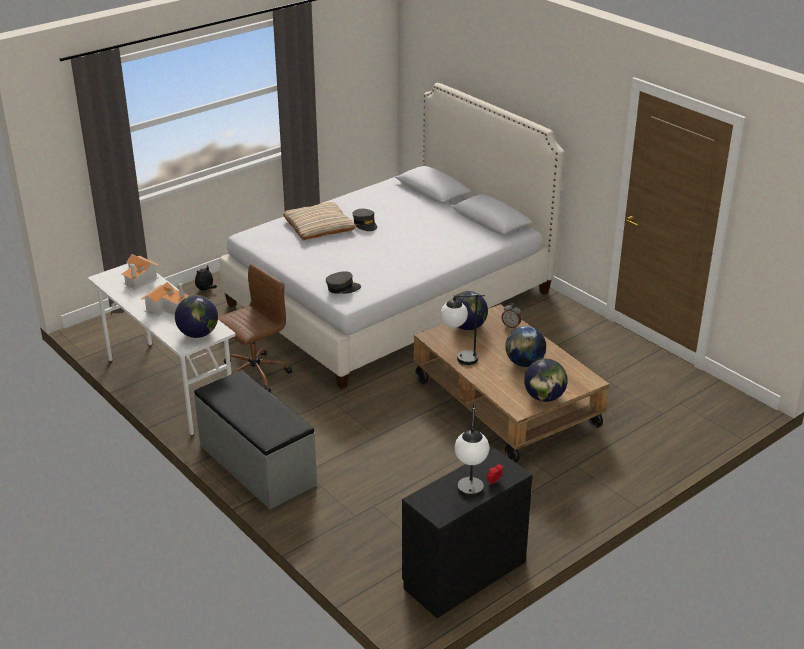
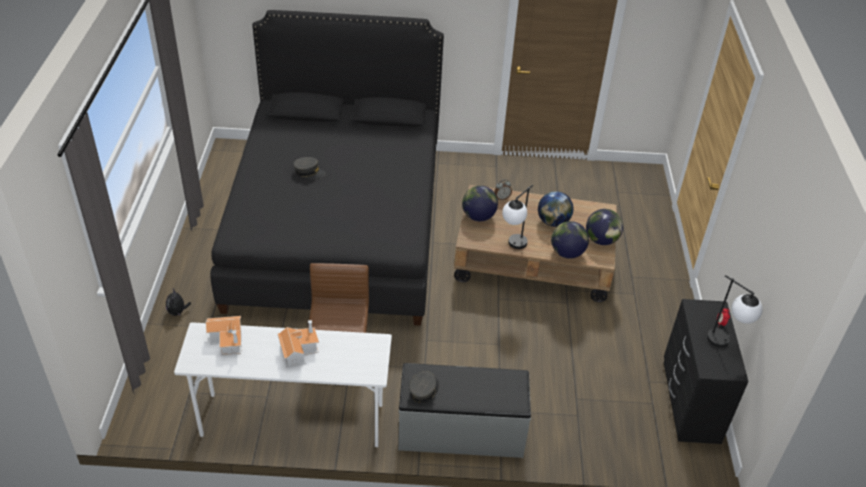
camera: 50 degrees left, 10 degrees up
globe [175,295,218,338] -> globe moved to [551,221,589,259]
white bed [220,83,564,389] -> black bed [210,10,444,326]
beige pillow [283,202,355,240] -> none
grey cap [326,271,361,294] -> grey cap moved to [409,371,439,403]

